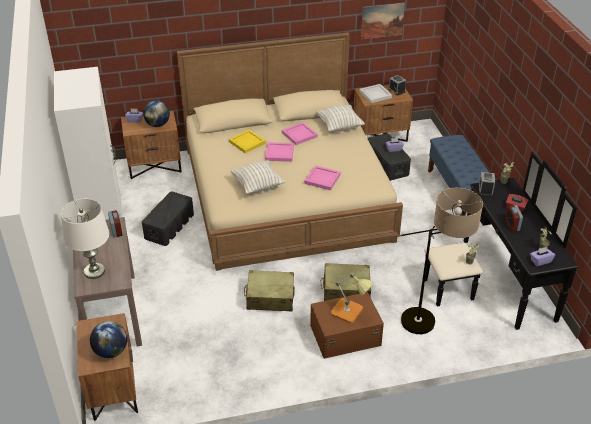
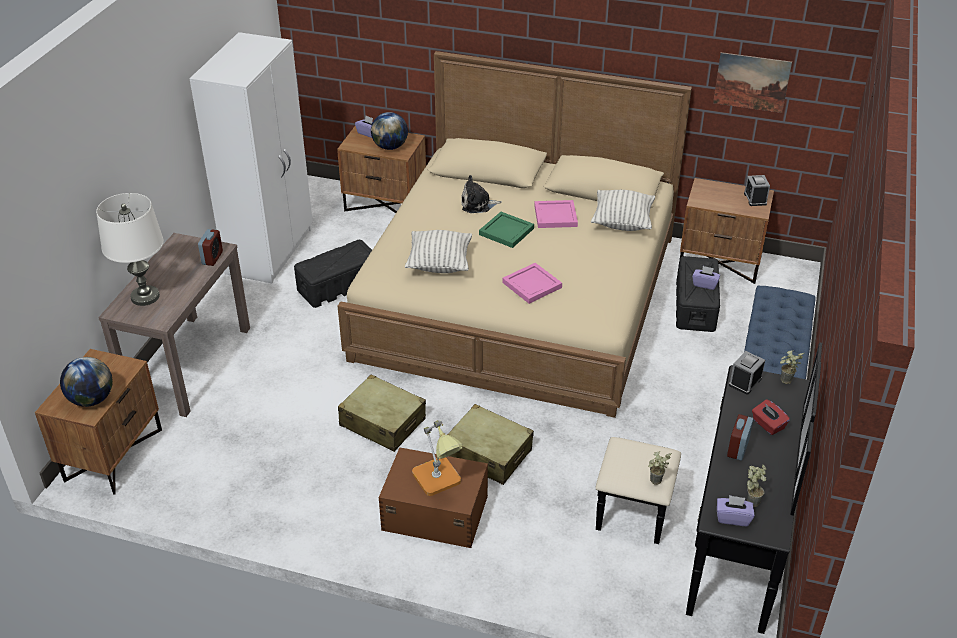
camera: 30 degrees right, 0 degrees up
yellow tray [229,130,266,153] -> plush toy [461,175,502,213]
pink tray [265,142,294,162] -> green tray [479,212,534,248]
white tray [359,84,392,103] -> none
floor lamp [396,188,483,334] -> none

